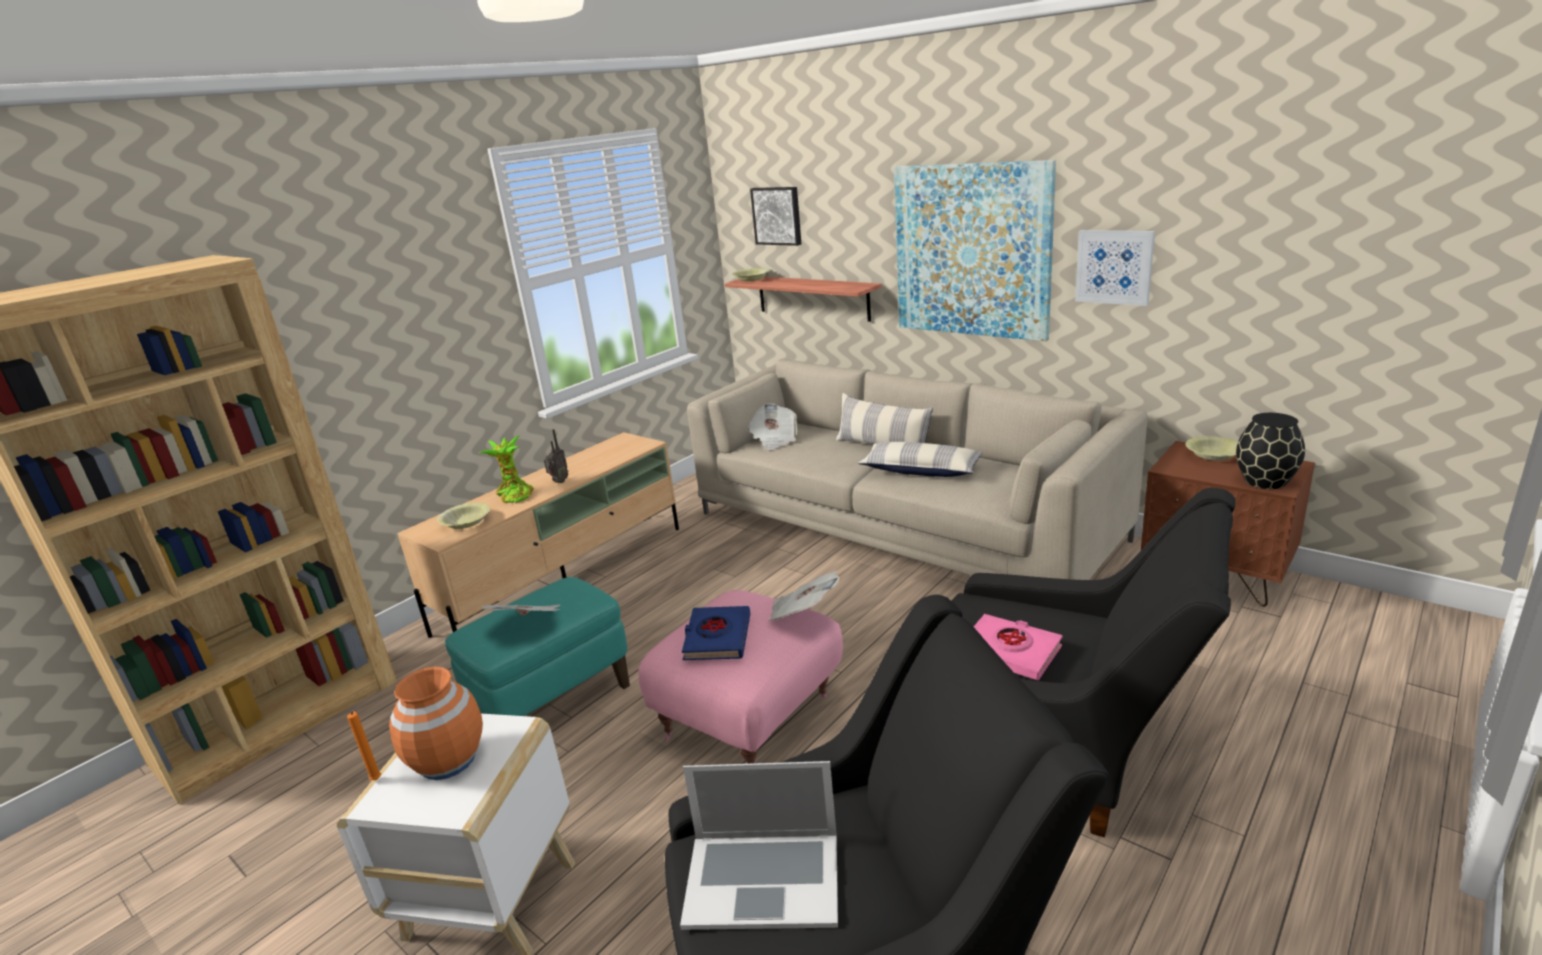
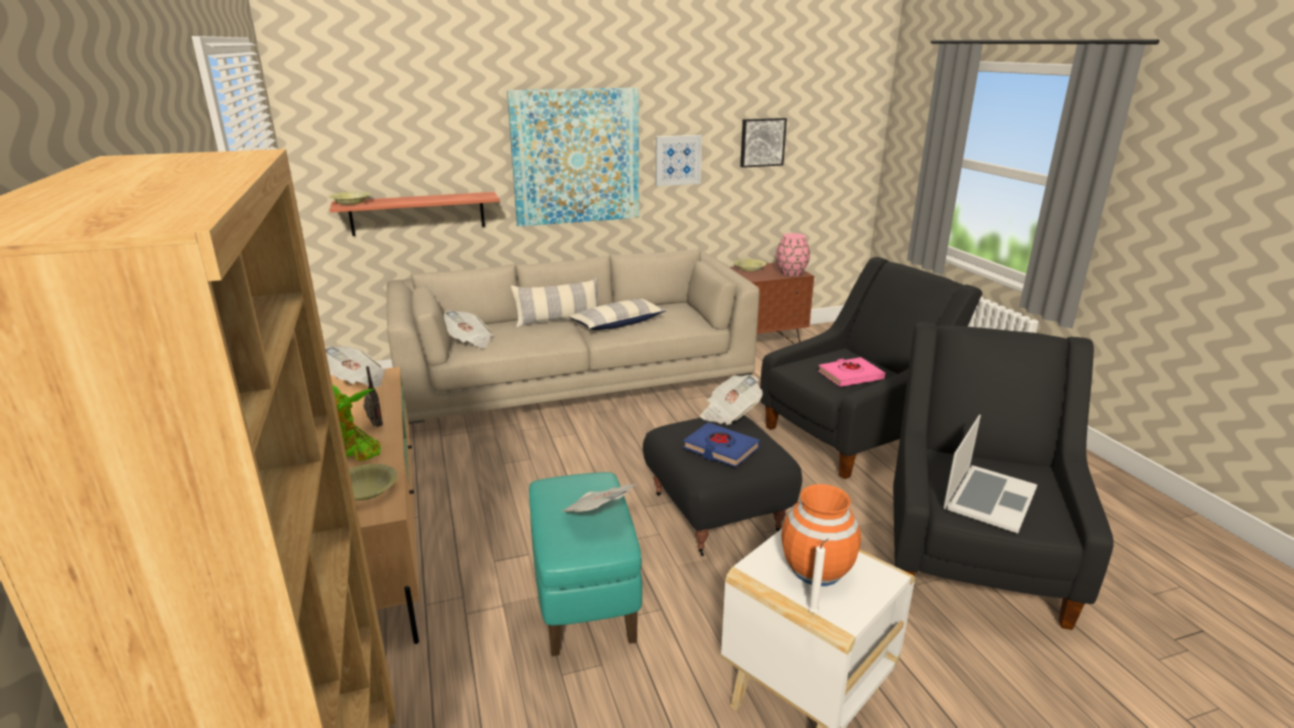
camera: 60 degrees left, 0 degrees up
orange candle [347,709,381,780] -> white candle [808,538,829,613]
pink ottoman [638,590,843,764] -> black ottoman [643,415,802,556]
picture [750,187,801,246] -> picture moved to [740,118,787,168]
black vase [1236,413,1305,489] -> pink vase [776,233,810,276]
none -> newspaper [325,346,386,388]

